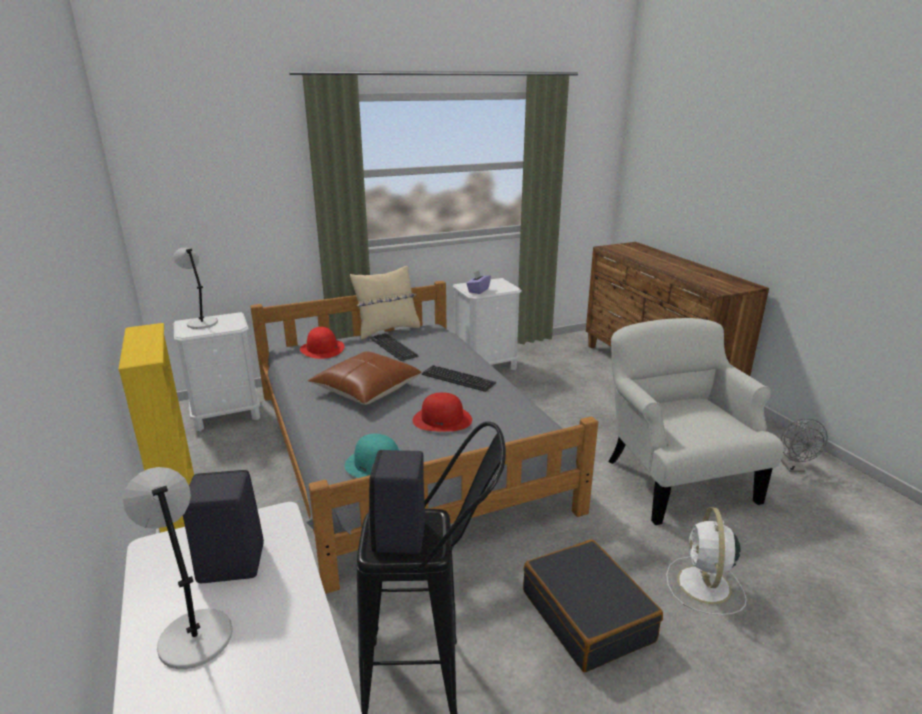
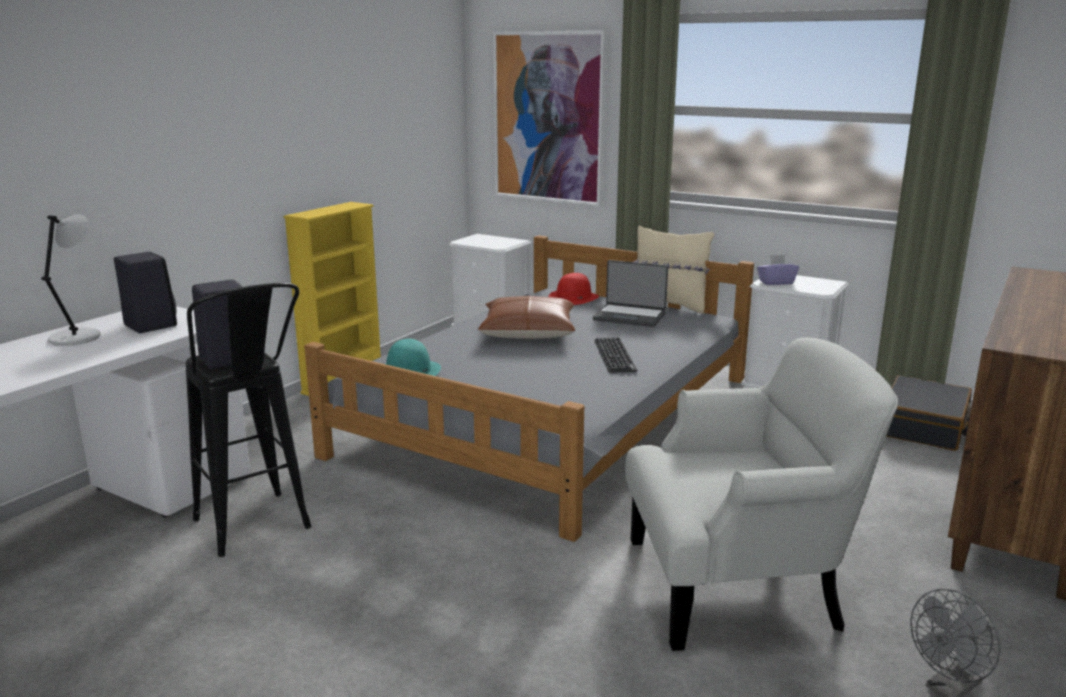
camera: 55 degrees right, 5 degrees down
grey table lamp [173,248,218,329] -> none
keyboard [370,333,418,361] -> laptop [593,260,668,327]
red hat [413,392,472,432] -> none
black suitcase [523,539,663,672] -> black suitcase moved to [886,375,972,451]
white armchair [608,318,783,525] -> white armchair turned 45 degrees clockwise [625,338,898,651]
white fan [666,507,747,615] -> none
none -> picture [493,30,606,206]

